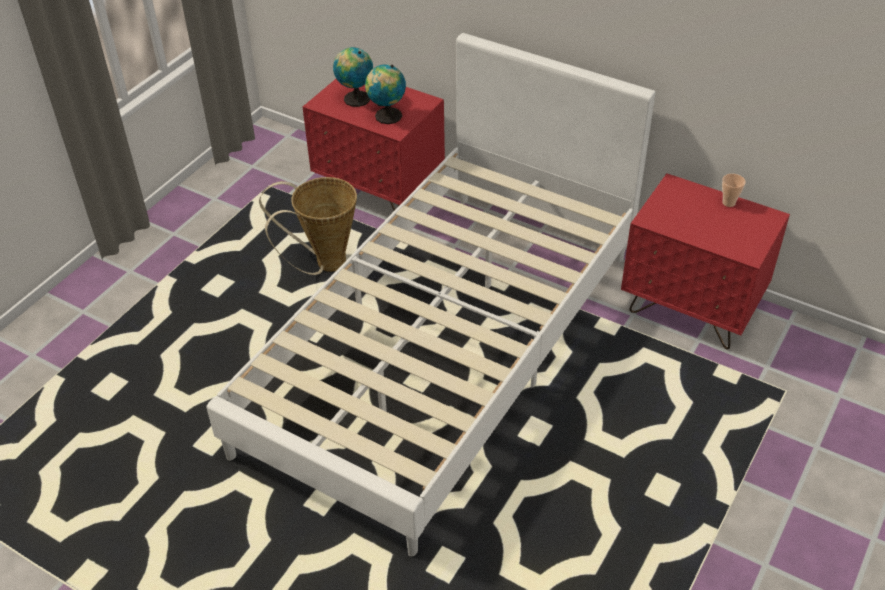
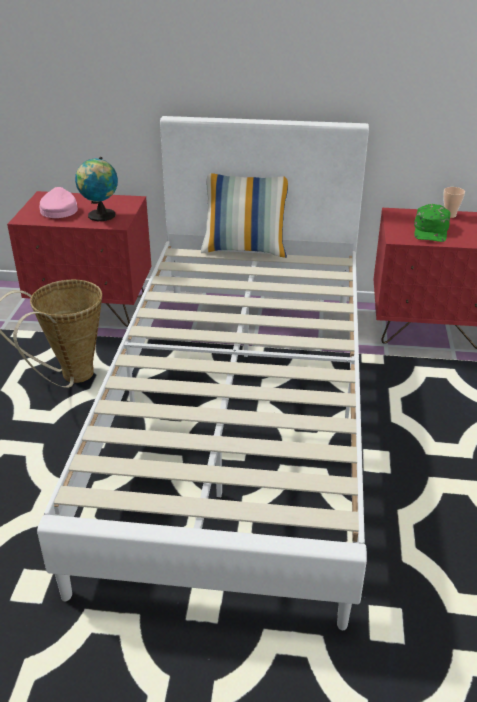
camera: 25 degrees left, 10 degrees down
globe [333,47,373,107] -> pink cap [39,187,78,218]
none -> pillow [201,173,288,258]
none -> green cap [414,204,450,242]

